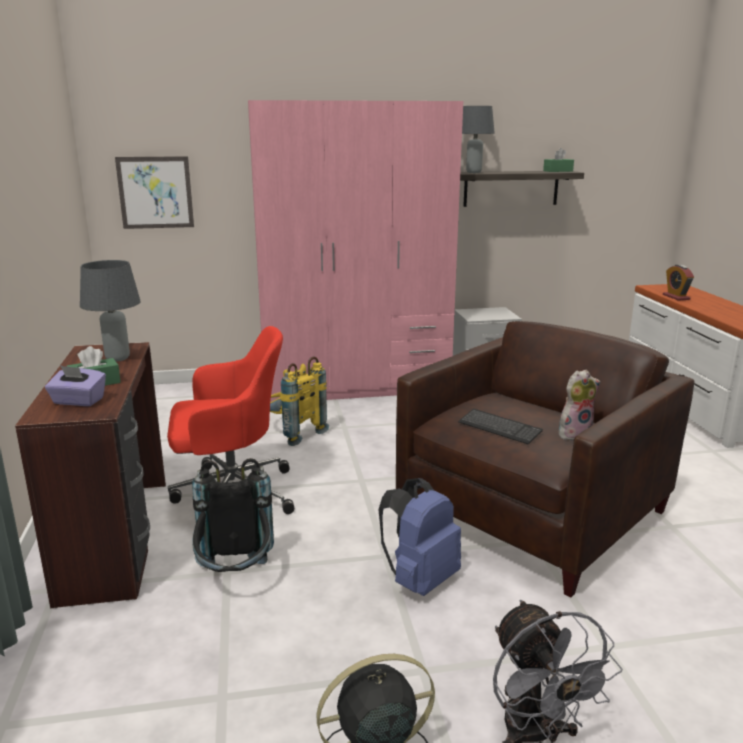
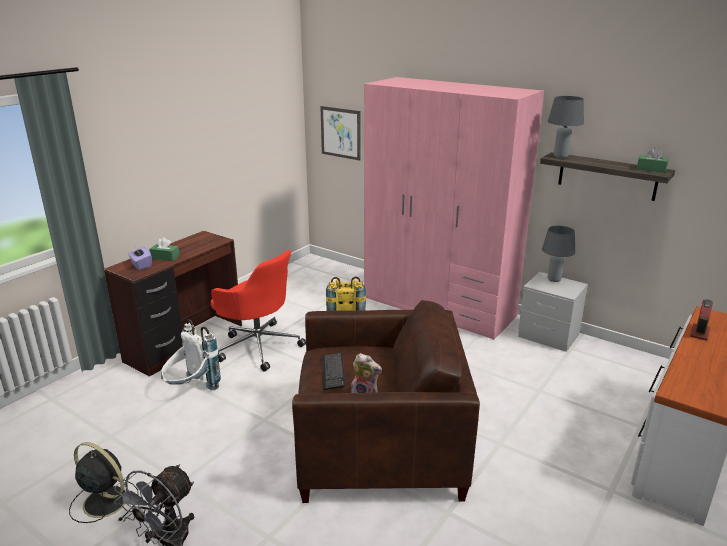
camera: 45 degrees right, 5 degrees up
grey table lamp [80,260,141,362] -> grey table lamp moved to [542,225,575,282]
black backpack [192,458,274,572] -> white backpack [161,319,221,390]
blue backpack [378,478,461,596] -> none

